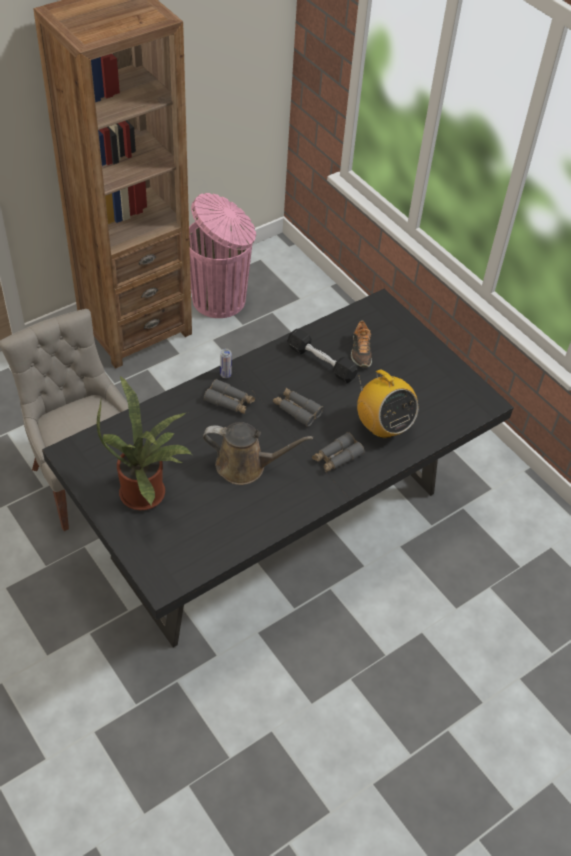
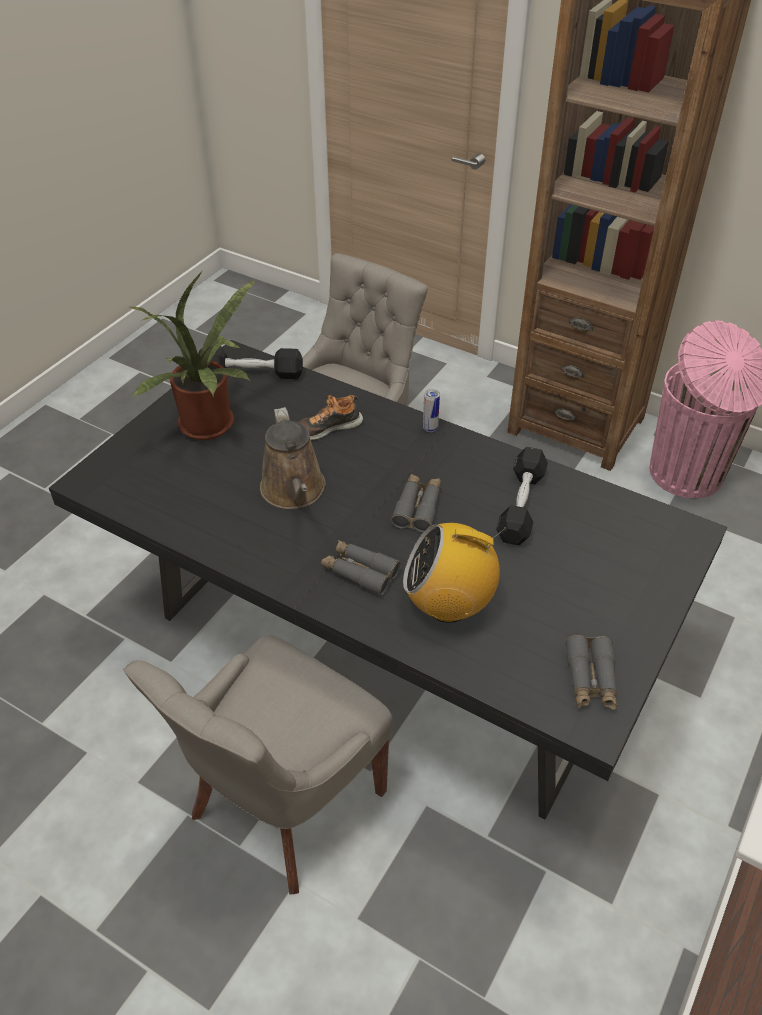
camera: 70 degrees right, 5 degrees down
grey binoculars [204,379,255,414] -> grey binoculars moved to [565,635,617,710]
shoe [351,320,372,367] -> shoe moved to [298,395,363,440]
radio [357,369,418,438] -> radio turned 60 degrees clockwise [403,523,506,623]
none -> grey chair [123,635,393,895]
none -> black dumbbell [198,346,303,379]

